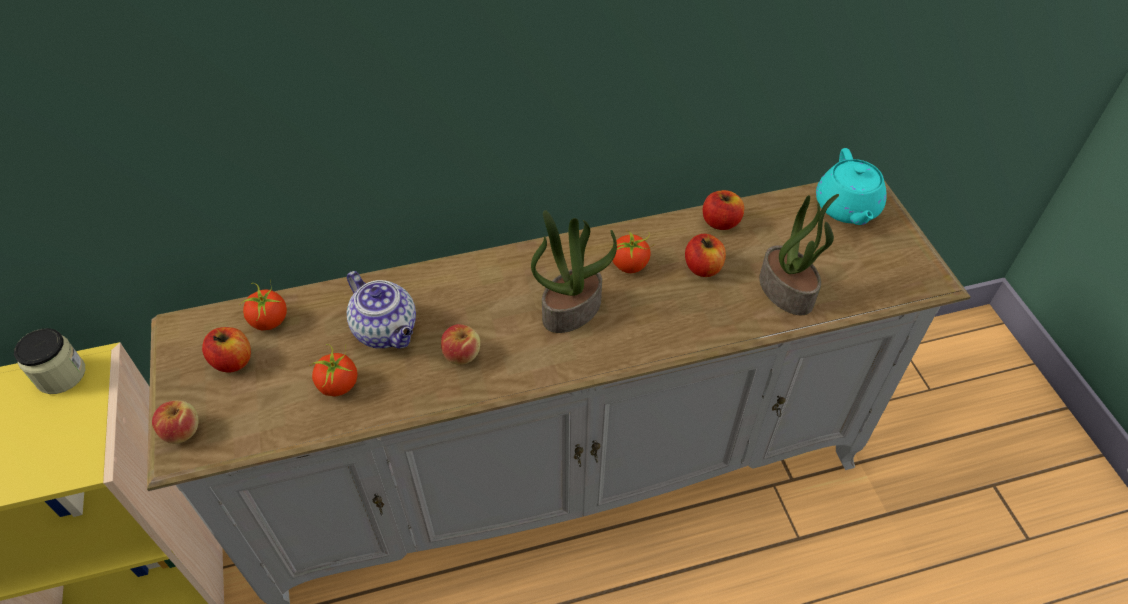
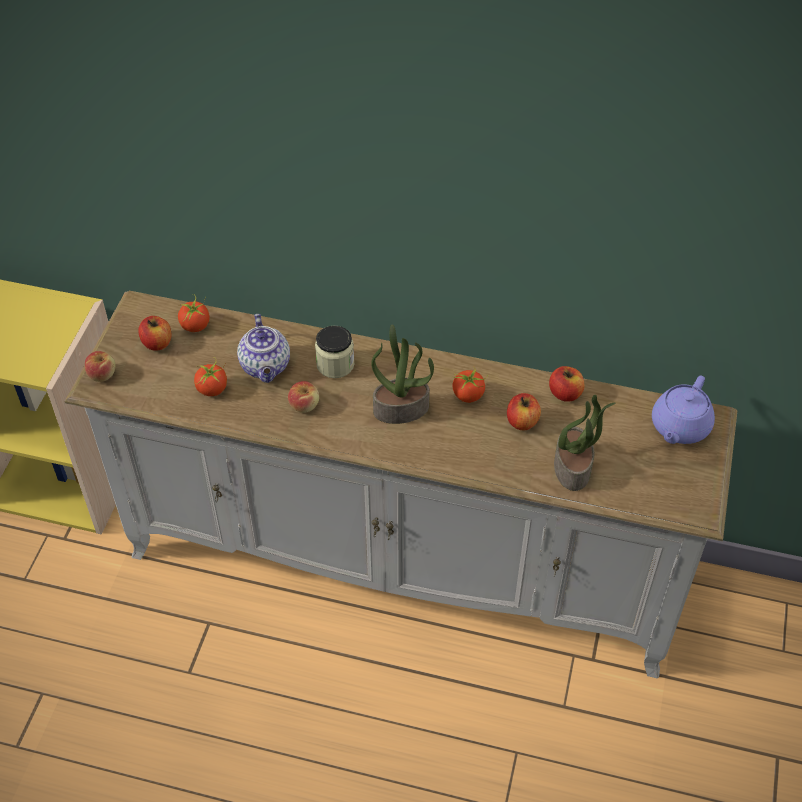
camera: 30 degrees right, 0 degrees up
jar [14,328,85,394] -> jar moved to [315,326,355,378]
turquoise teapot [816,148,886,225] -> purple teapot [652,376,715,444]

